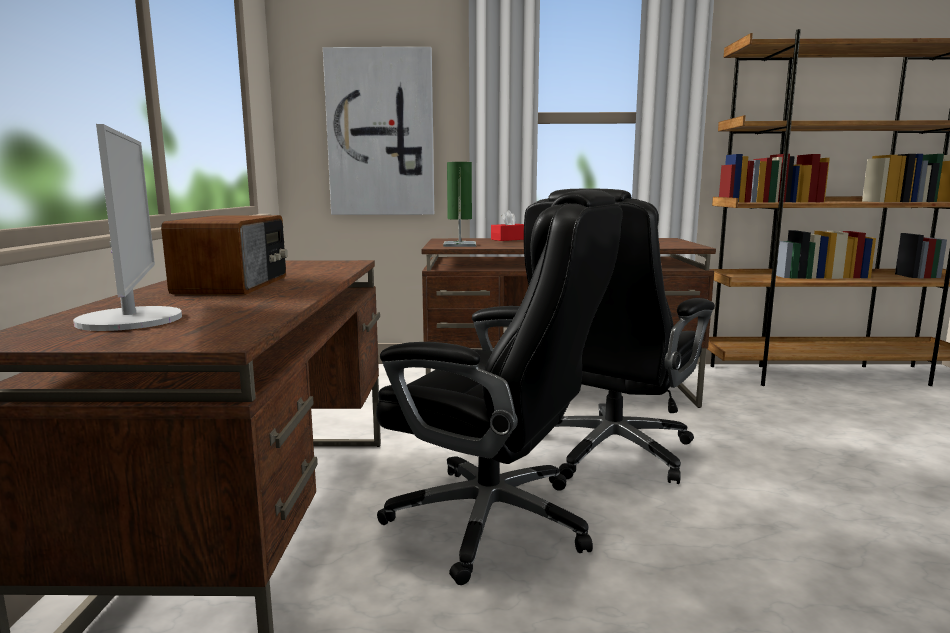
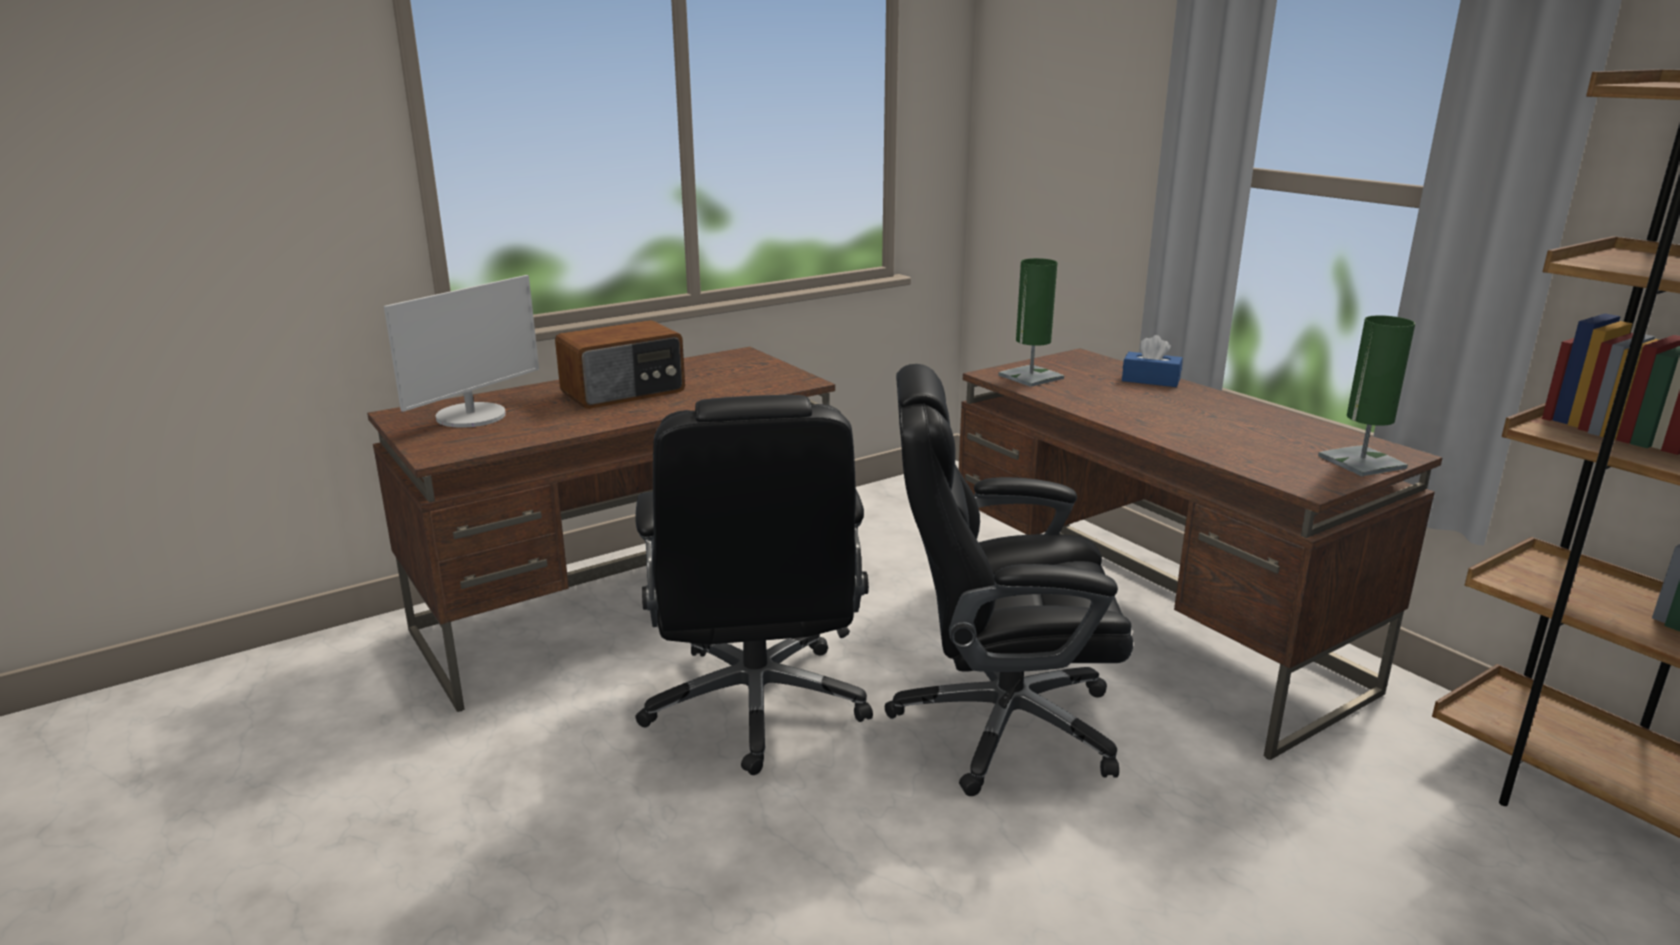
camera: 55 degrees right, 10 degrees up
picture [323,47,434,215] -> none
red tissue box [491,210,524,241] -> blue tissue box [1122,335,1183,387]
none -> green table lamp [1318,315,1415,476]

